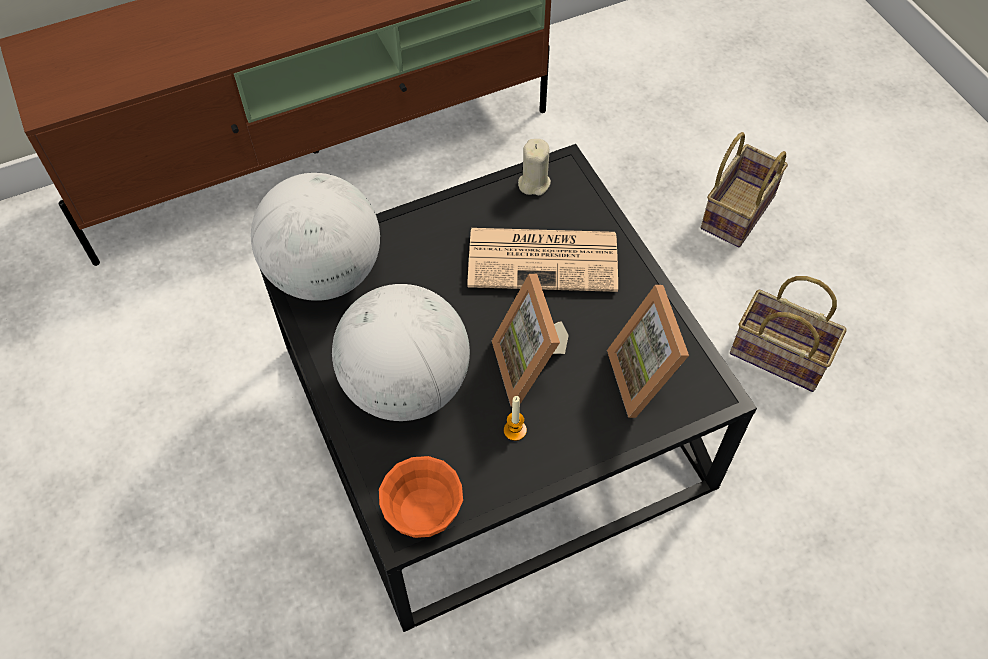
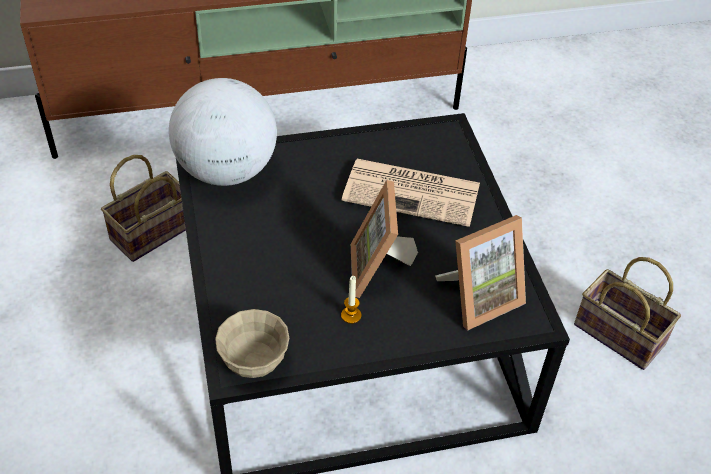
camera: 10 degrees right, 10 degrees down
globe [332,284,470,421] -> none
orange bowl [379,456,463,538] -> beige bowl [215,309,289,378]
beige candle [518,139,551,195] -> none
picture frame [607,285,689,418] -> picture frame turned 120 degrees counterclockwise [435,215,526,330]
basket [700,132,788,247] -> basket moved to [101,155,186,262]

